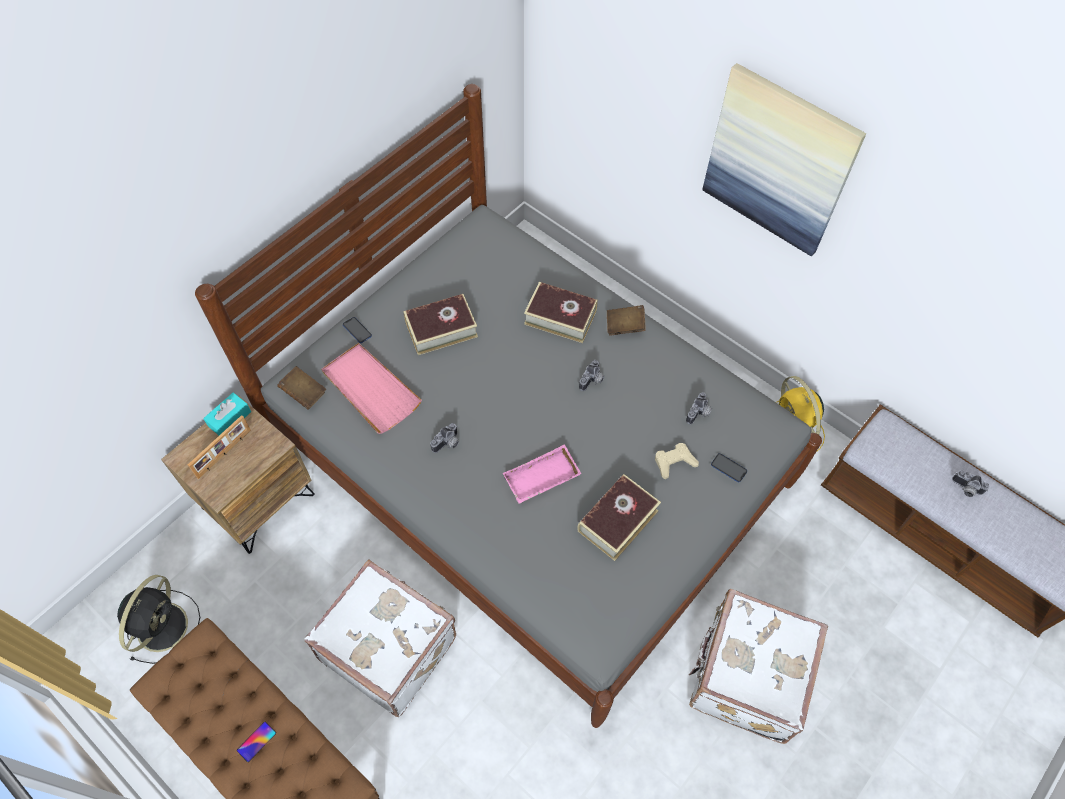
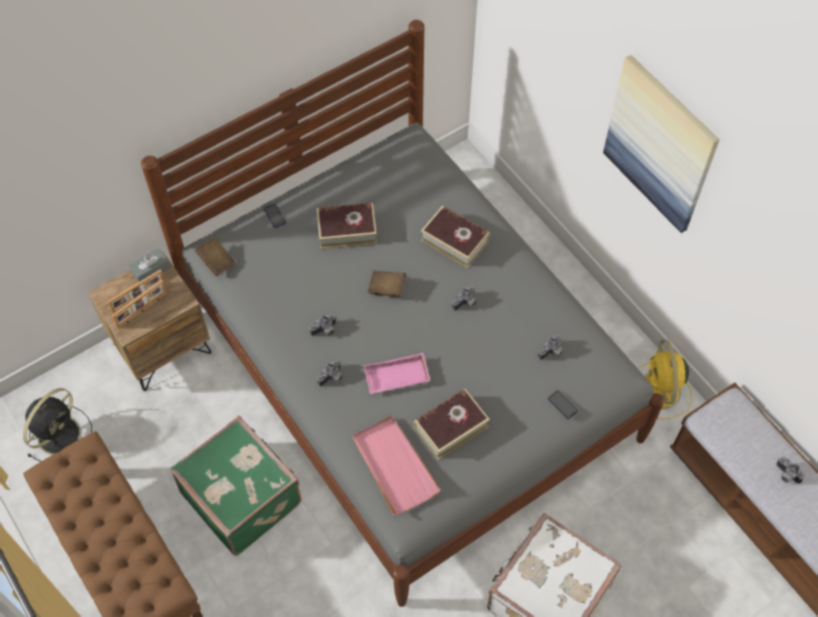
camera: 15 degrees right, 0 degrees up
turquoise tissue box [203,392,251,435] -> grey tissue box [129,248,170,282]
phone [237,721,276,762] -> none
white suitcase [304,559,456,717] -> green suitcase [170,416,301,556]
pink tray [321,343,422,434] -> pink tray moved to [352,416,441,515]
brown book [607,305,646,336] -> brown book moved to [368,271,406,297]
beige game controller [655,443,699,479] -> none
none -> picture frame [111,280,167,329]
none -> camera [317,359,343,387]

